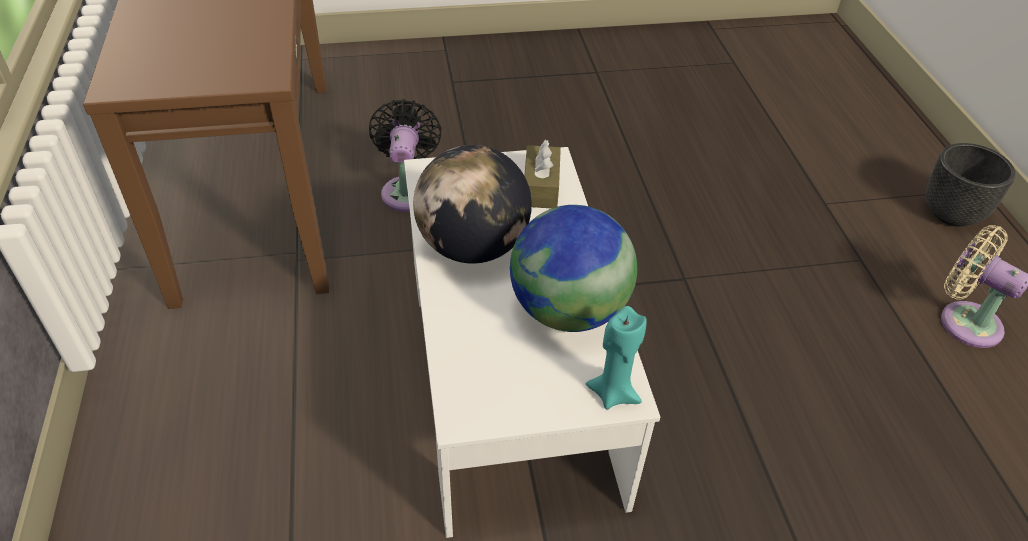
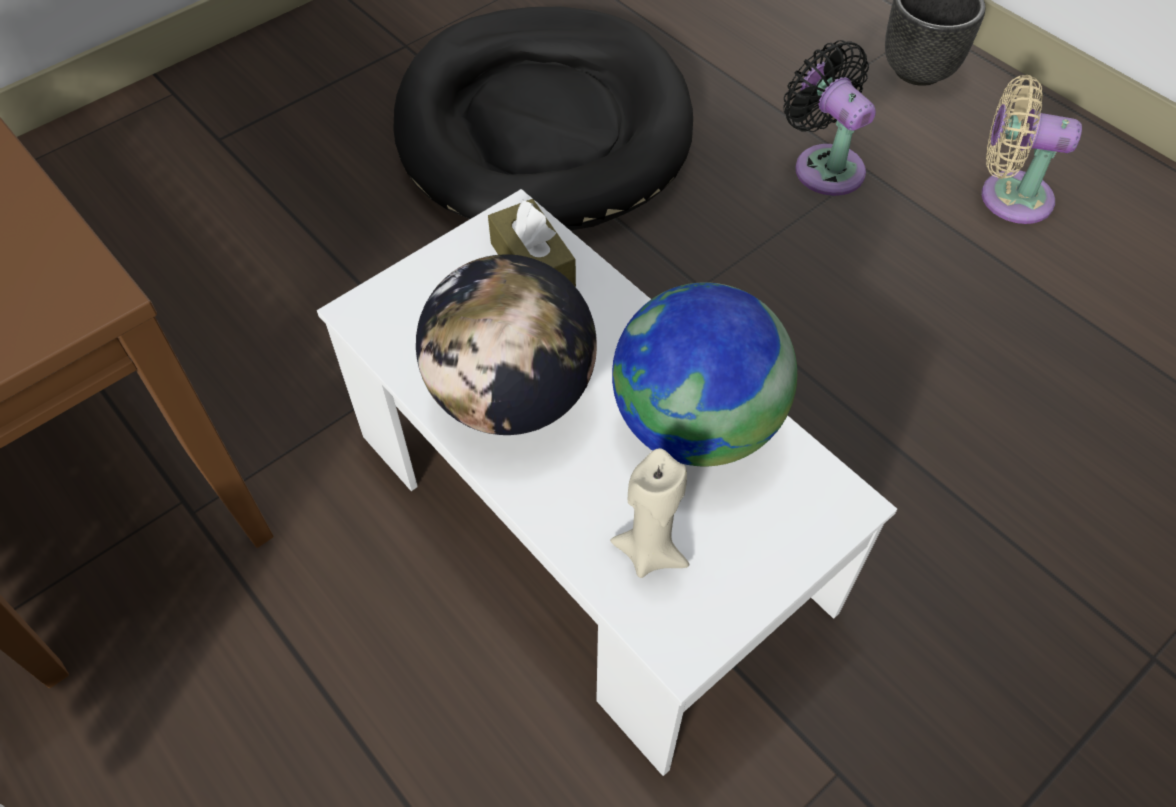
camera: 30 degrees left, 10 degrees up
black fan [369,99,442,212] -> black fan moved to [783,40,876,196]
turquoise candle [586,306,647,409] -> none
none -> black dog bed [393,7,693,231]
none -> beige candle [610,448,689,578]

